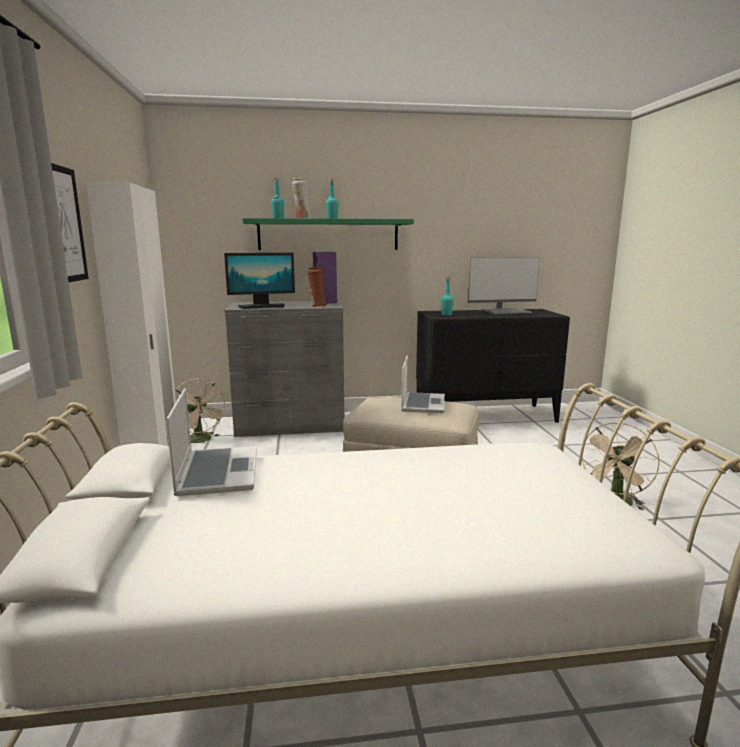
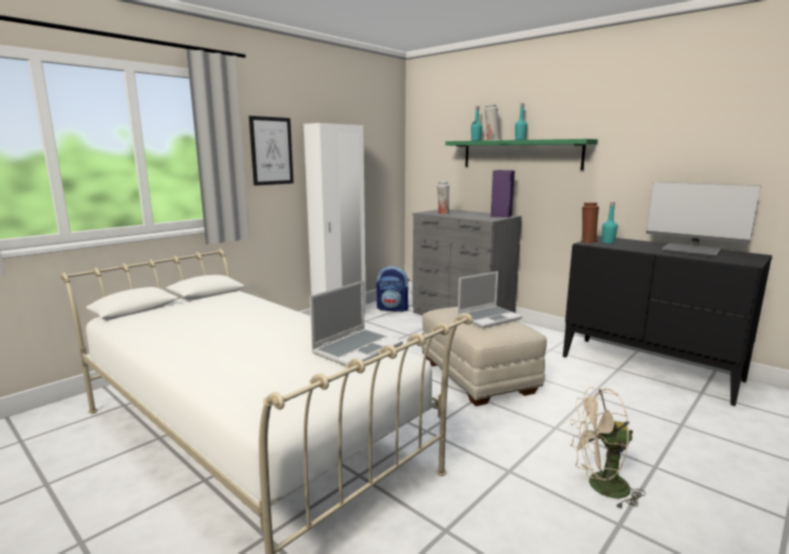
camera: 50 degrees right, 0 degrees up
laptop [166,389,257,496] -> laptop moved to [310,281,403,366]
beige fan [175,378,227,443] -> backpack [376,266,410,312]
monitor [224,253,295,309] -> white vase [437,181,451,214]
brown vase [308,266,326,307] -> brown vase moved to [581,203,599,244]

